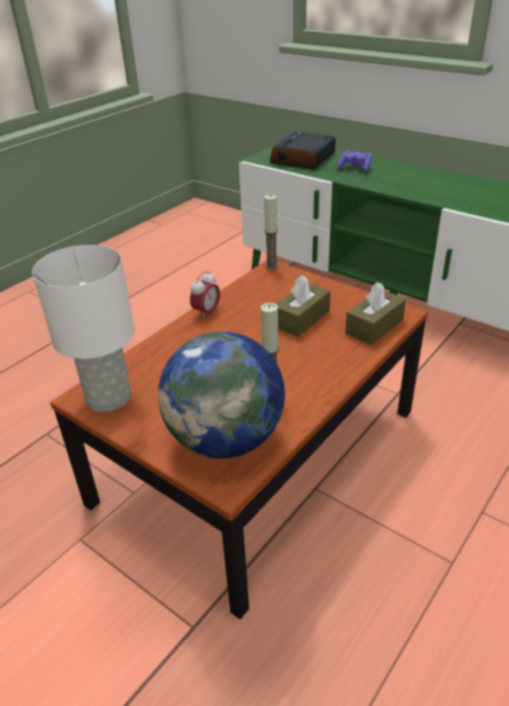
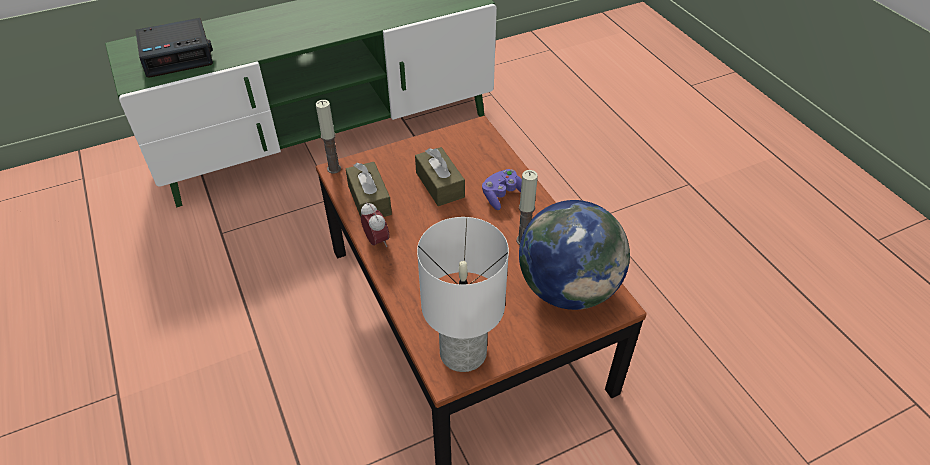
camera: 65 degrees left, 10 degrees up
alarm clock [270,132,336,169] -> alarm clock turned 75 degrees counterclockwise [135,18,213,78]
purple game controller [338,151,372,173] -> purple game controller moved to [482,169,522,210]
brown tissue box [345,282,406,345] -> brown tissue box moved to [346,162,392,218]

